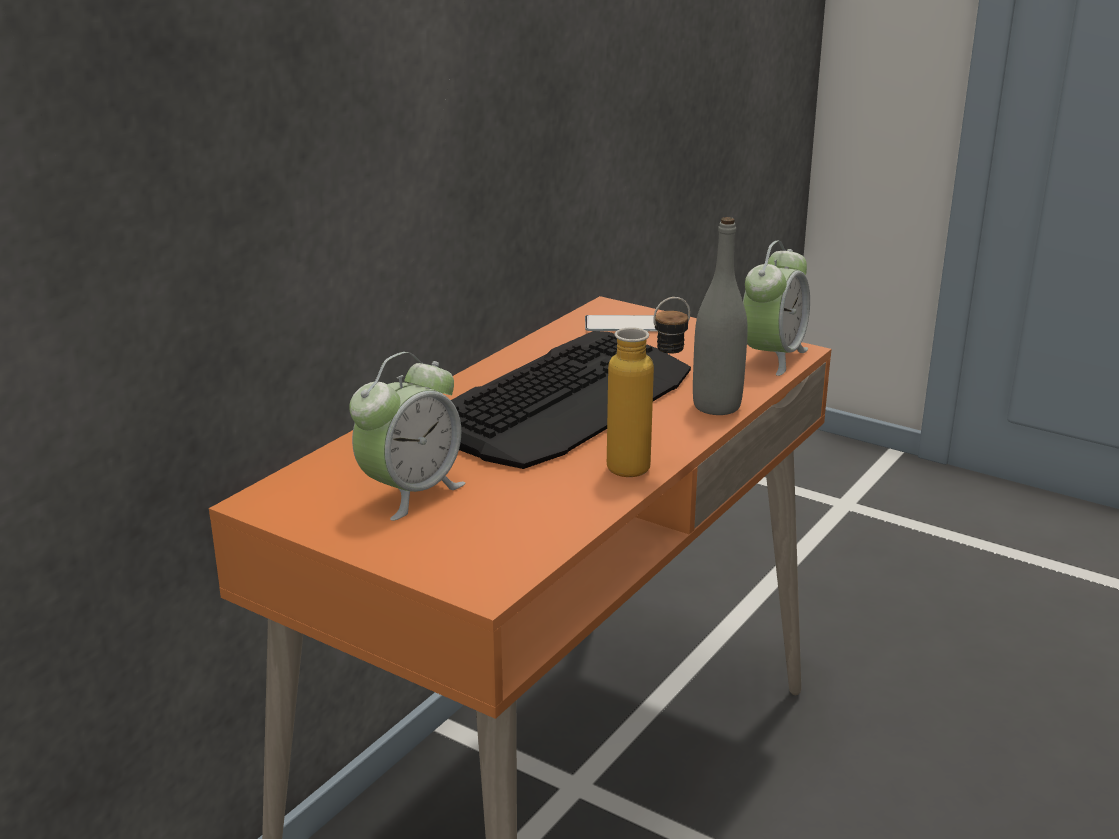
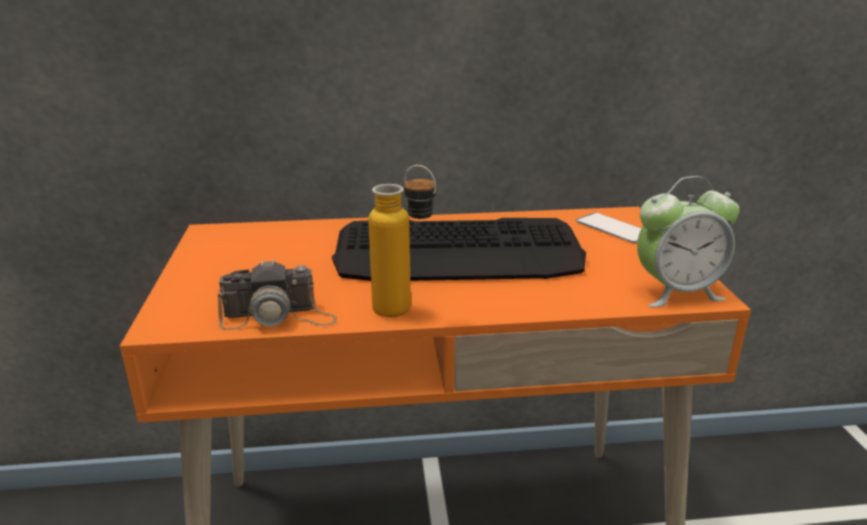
camera: 50 degrees right, 0 degrees up
alarm clock [349,352,465,521] -> none
grey bottle [693,217,748,415] -> none
none -> camera [218,259,337,330]

